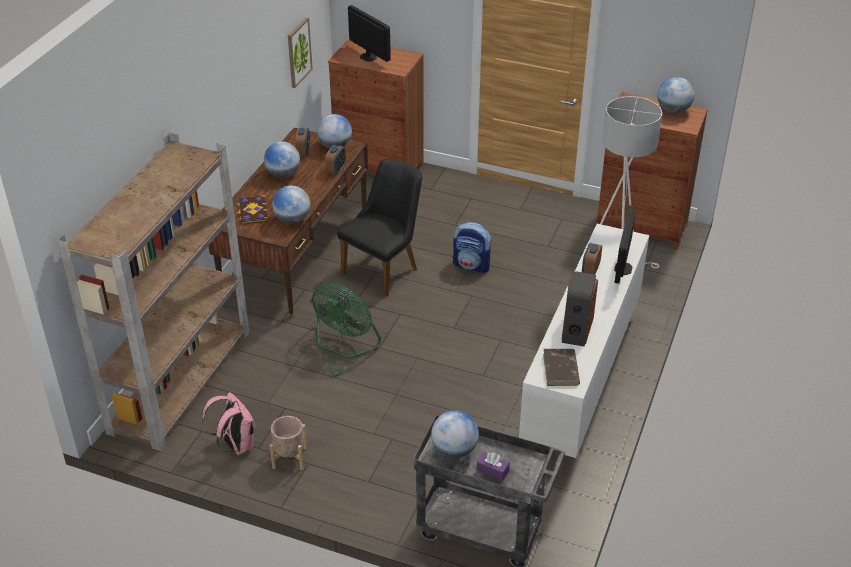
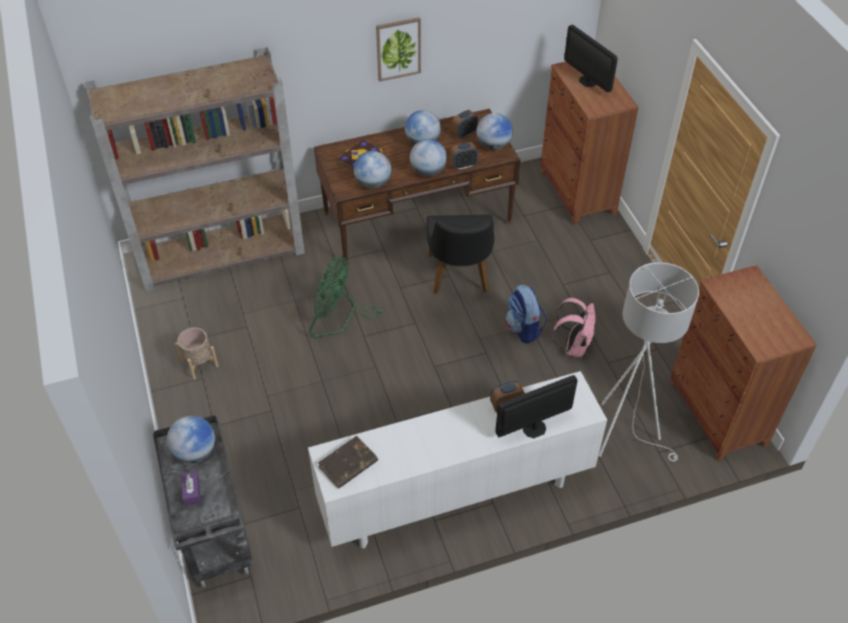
camera: 50 degrees right, 10 degrees up
pink backpack [202,392,257,455] -> pink backpack moved to [552,298,595,357]
picture [288,17,313,88] -> picture moved to [376,17,421,82]
green fan [310,283,381,377] -> green fan turned 150 degrees counterclockwise [309,255,383,338]
black chair [337,159,422,297] -> black chair turned 90 degrees clockwise [427,215,495,294]
monitor [348,5,391,62] -> monitor turned 135 degrees clockwise [564,25,618,93]
speaker [562,271,598,347] -> none
globe [657,77,694,114] -> globe moved to [410,139,447,177]

